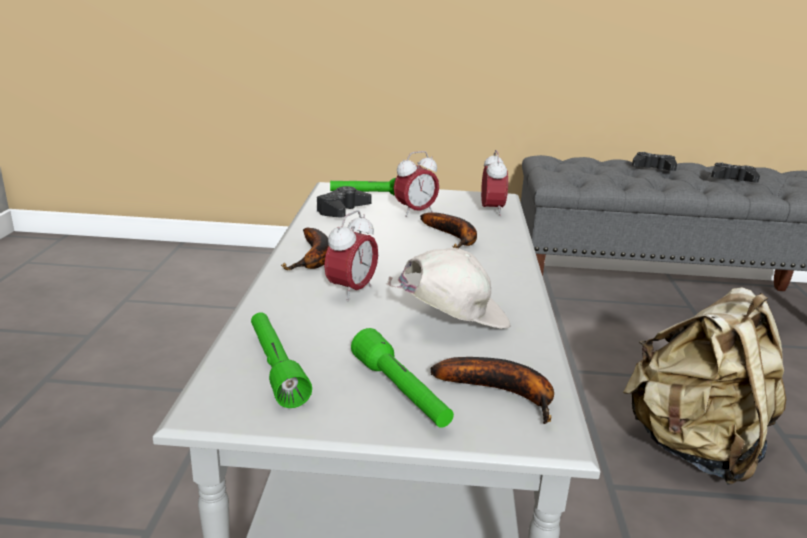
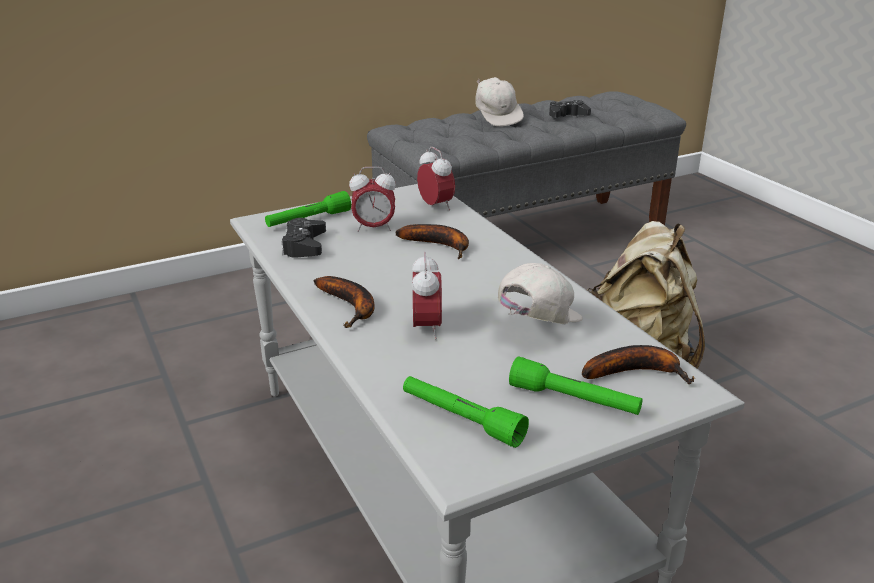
camera: 30 degrees left, 5 degrees up
alarm clock [394,151,439,217] -> alarm clock turned 60 degrees clockwise [349,167,396,232]
black game controller [632,152,677,171] -> white cap [475,77,524,126]

